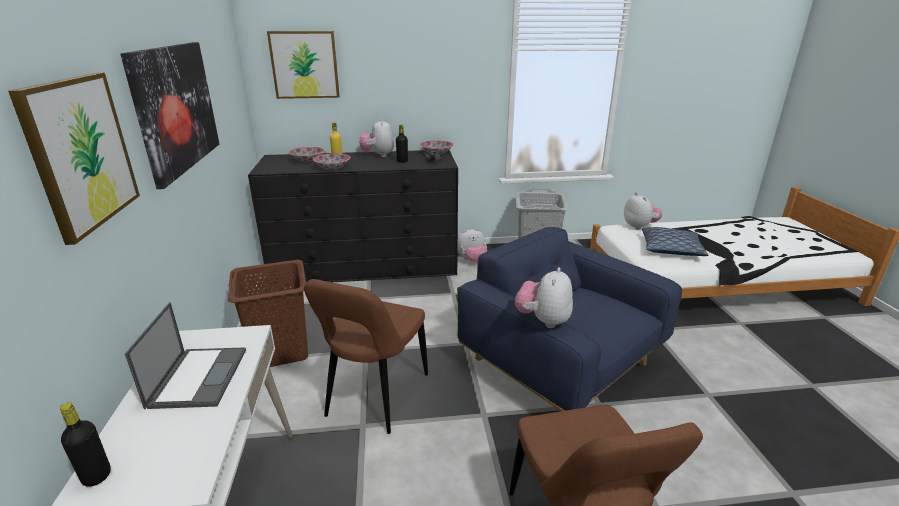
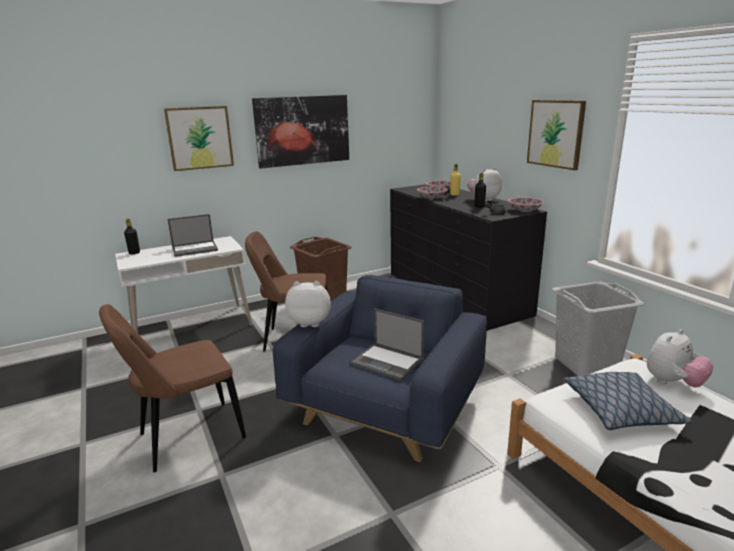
camera: 70 degrees right, 5 degrees down
picture [267,31,340,99] -> picture moved to [527,100,586,170]
plush toy [458,228,487,262] -> none
none -> laptop [351,309,424,381]

